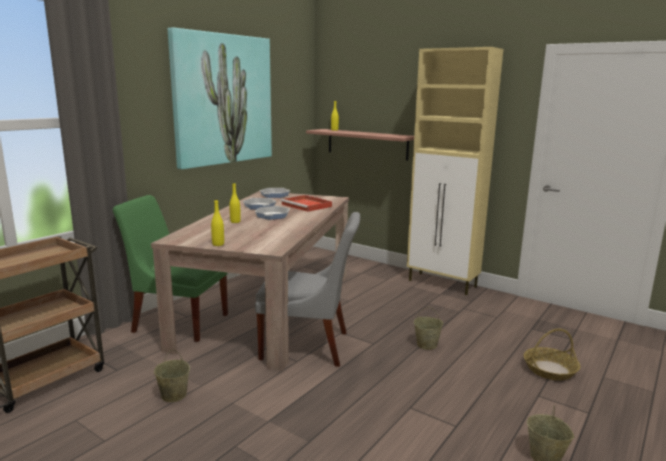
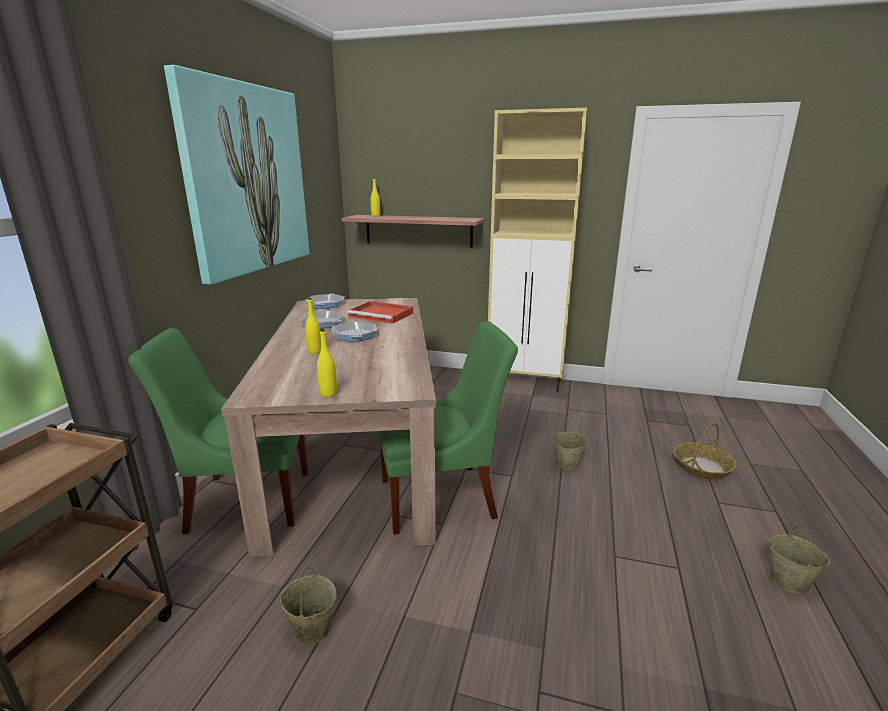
camera: 20 degrees left, 5 degrees up
grey chair [255,212,360,367] -> green chair [378,321,518,535]

